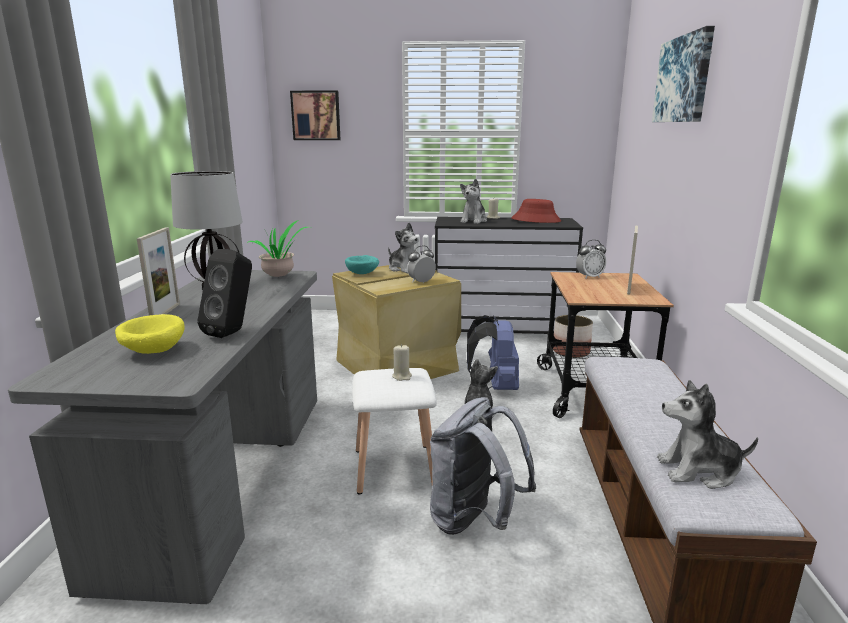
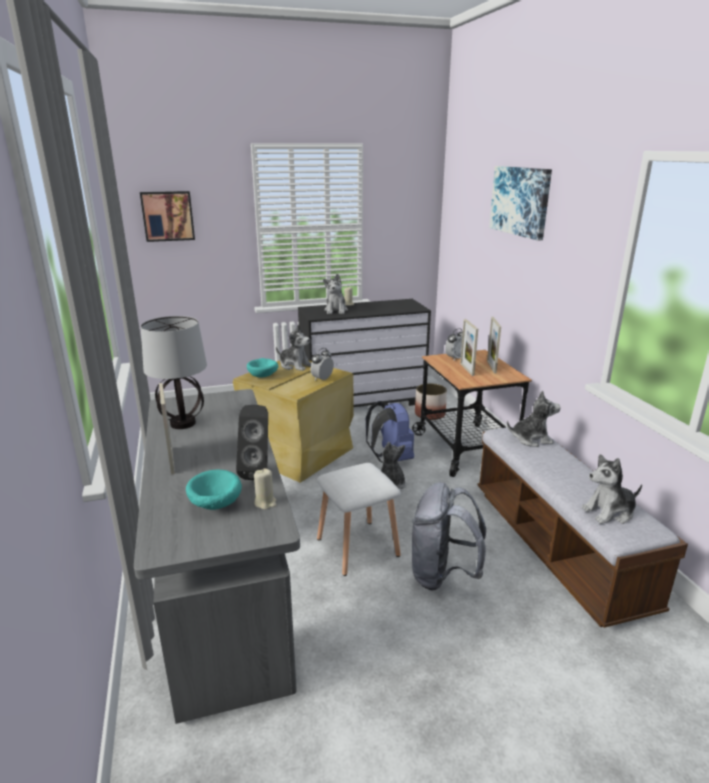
camera: 20 degrees left, 5 degrees up
yellow bowl [115,314,185,354] -> turquoise bowl [186,470,242,510]
potted plant [247,220,308,278] -> none
beige candle [392,344,412,381] -> beige candle moved to [254,468,276,510]
red hat [511,199,561,223] -> none
none -> picture frame [460,319,478,376]
none -> plush toy [507,390,560,447]

